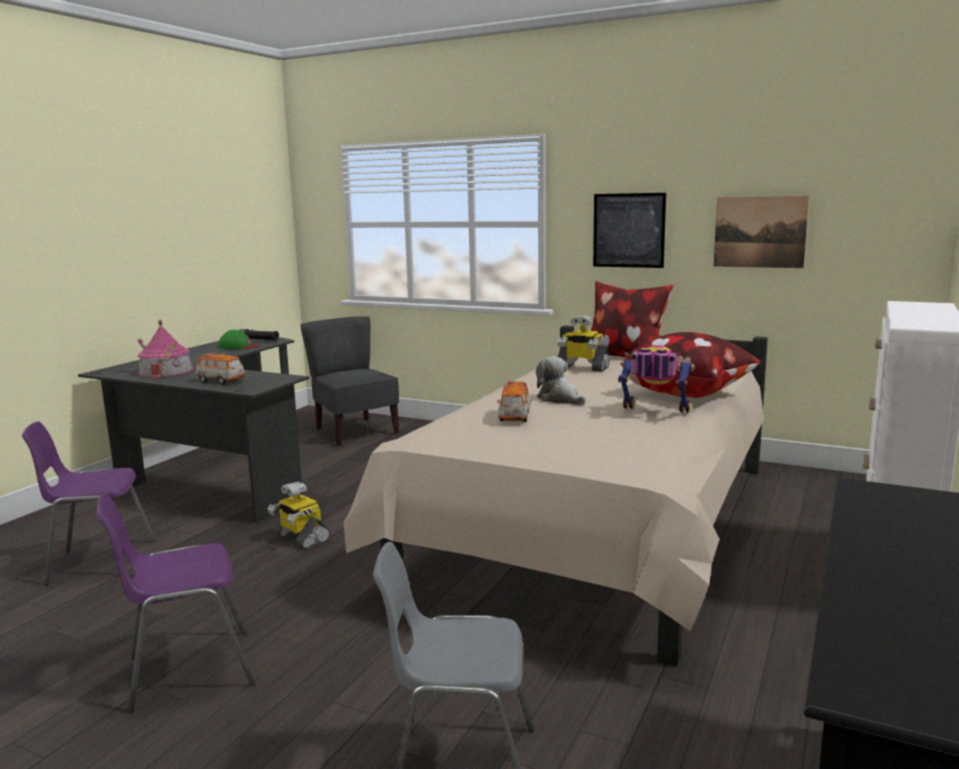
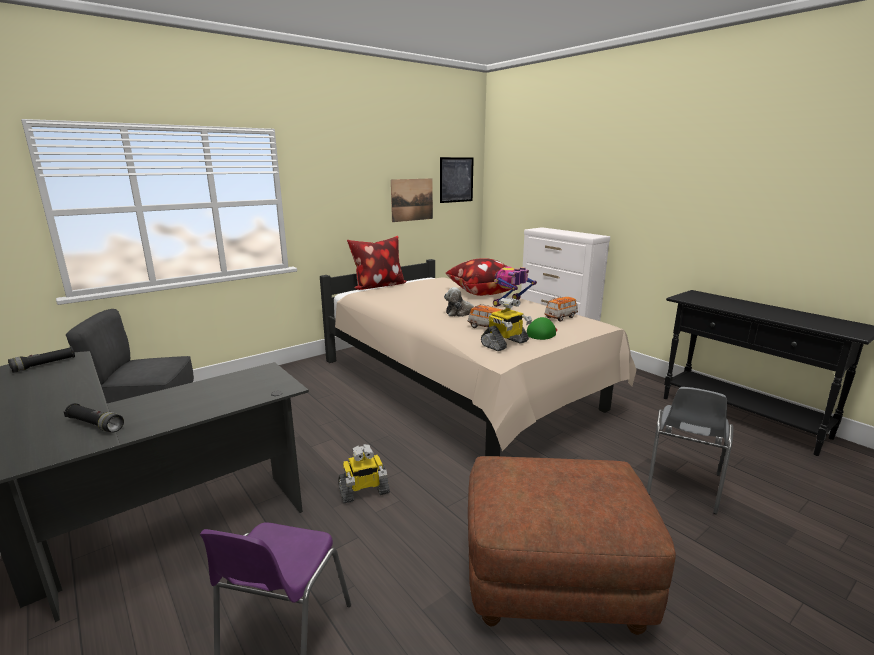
camera: 65 degrees left, 5 degrees up
purple chair [96,493,255,713] -> brown ottoman [468,456,676,635]
toy house [138,320,194,378] -> black flashlight [64,403,124,432]
toy car [196,352,246,385] -> toy car moved to [544,297,578,322]
green cap [219,330,260,349] -> green cap moved to [527,317,557,340]
toy robot [557,315,610,372] -> toy robot moved to [481,297,532,351]
picture [593,193,666,268] -> picture moved to [440,157,474,203]

